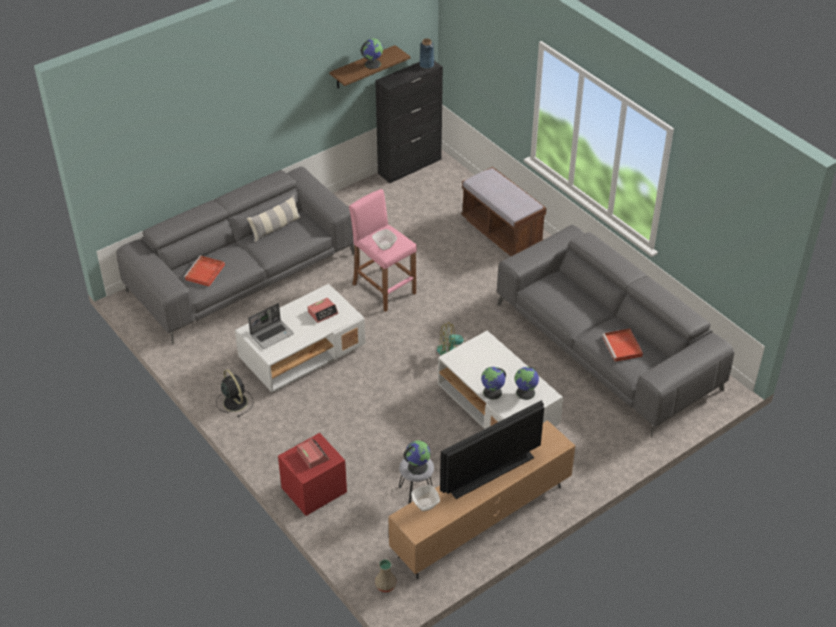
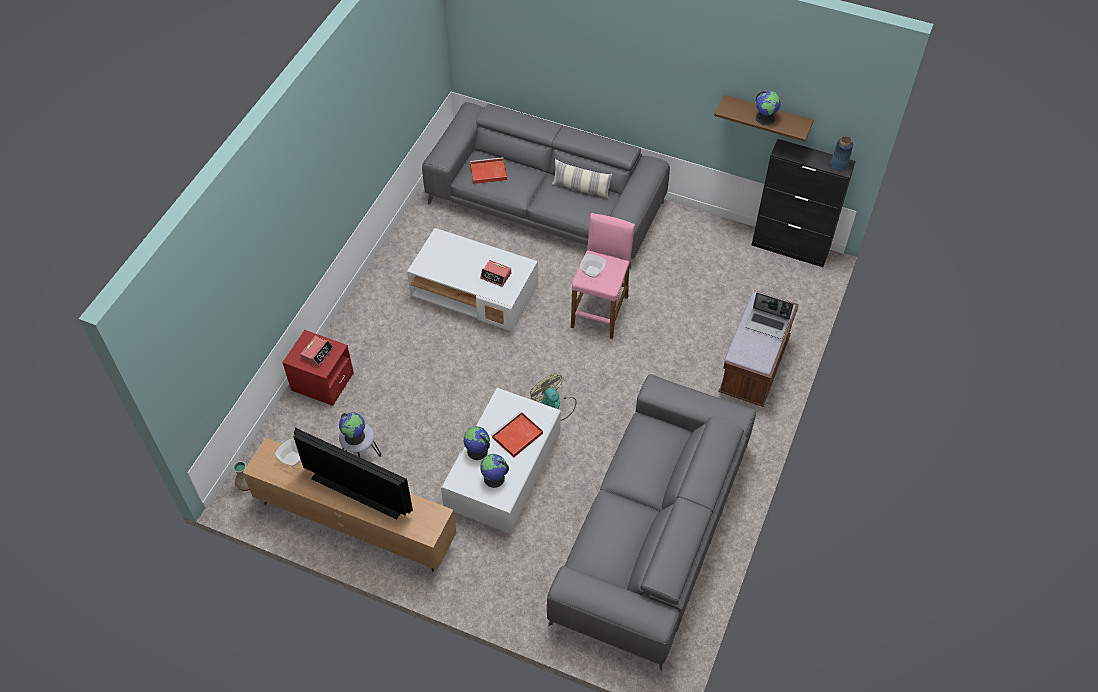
camera: 60 degrees right, 10 degrees up
black fan [216,369,253,417] -> none
laptop [248,303,294,349] -> laptop moved to [745,292,794,339]
red tray [602,328,643,362] -> red tray moved to [491,411,543,457]

